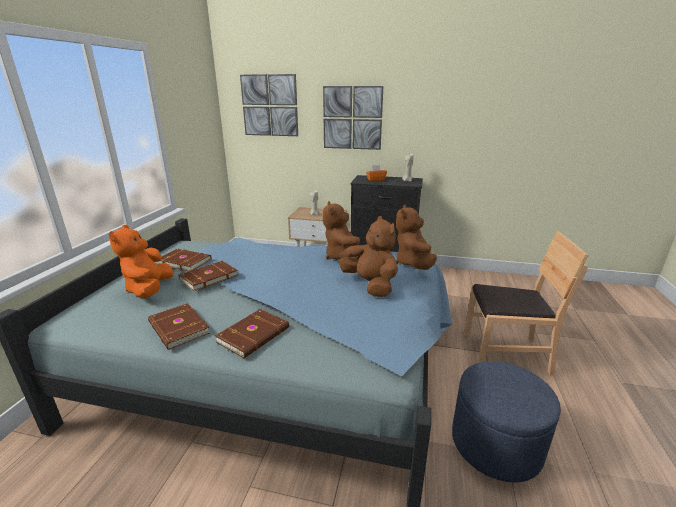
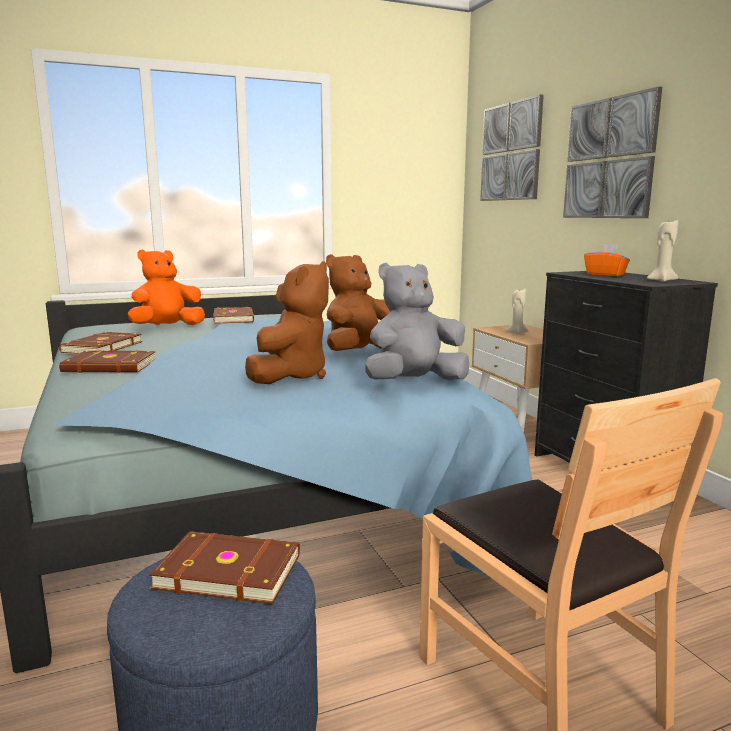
camera: 55 degrees right, 10 degrees down
brown book [179,261,239,291] -> brown book moved to [149,531,300,604]
brown plush toy [396,204,437,270] -> grey plush toy [365,263,469,380]

